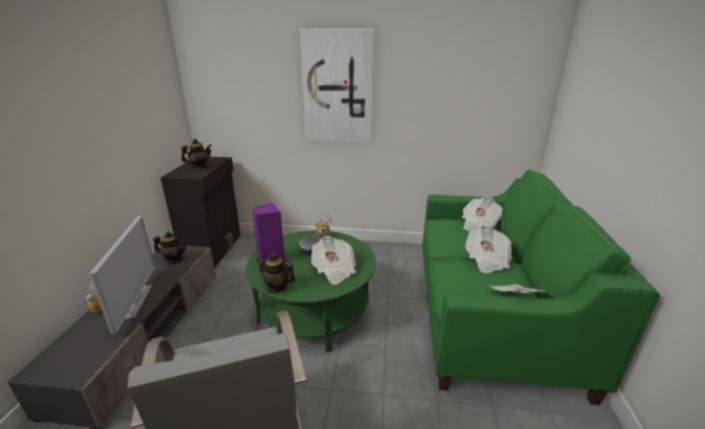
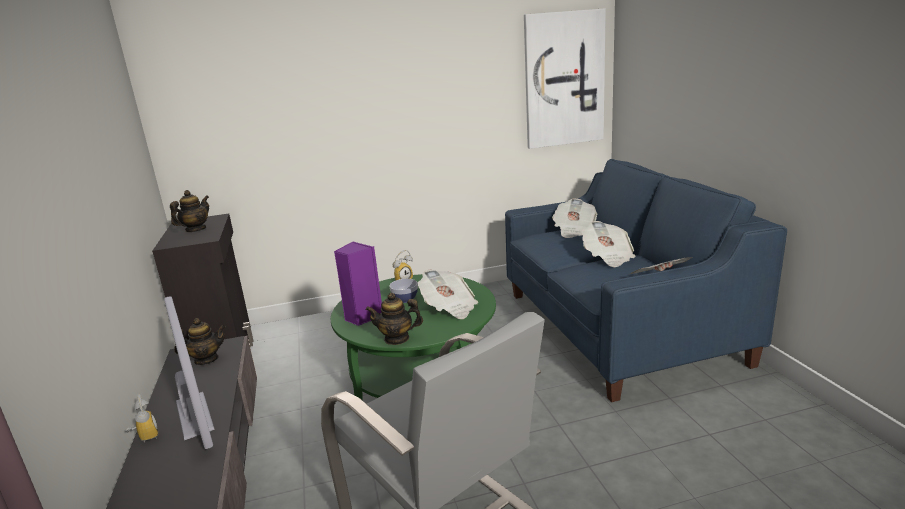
camera: 20 degrees left, 5 degrees down
picture [300,29,375,143] -> picture moved to [524,8,606,149]
green sofa [422,169,660,405] -> blue sofa [505,159,787,402]

